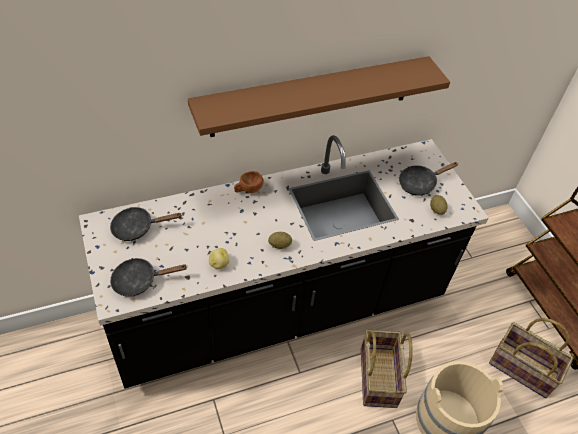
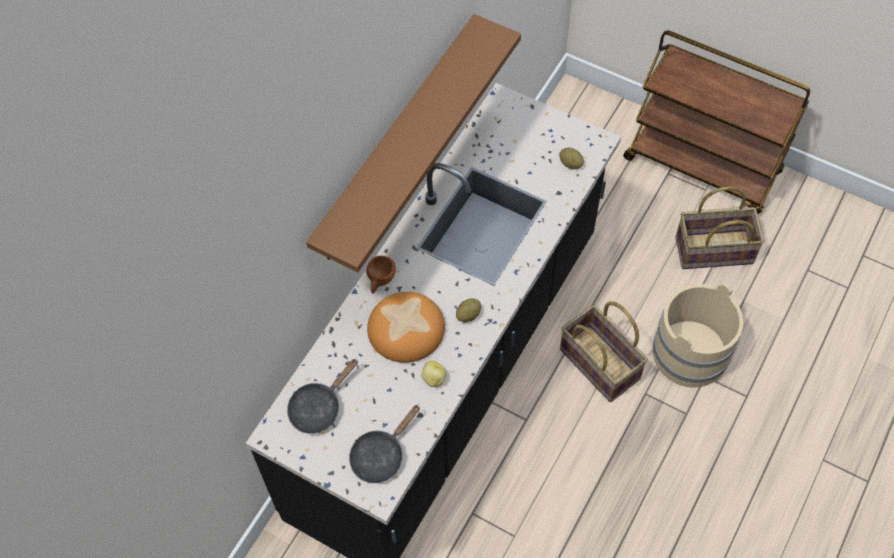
camera: 35 degrees left, 10 degrees up
black frying pan [399,162,459,196] -> none
none -> bread [367,292,445,363]

